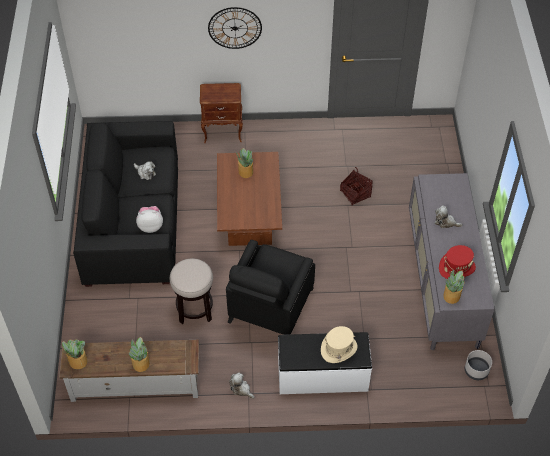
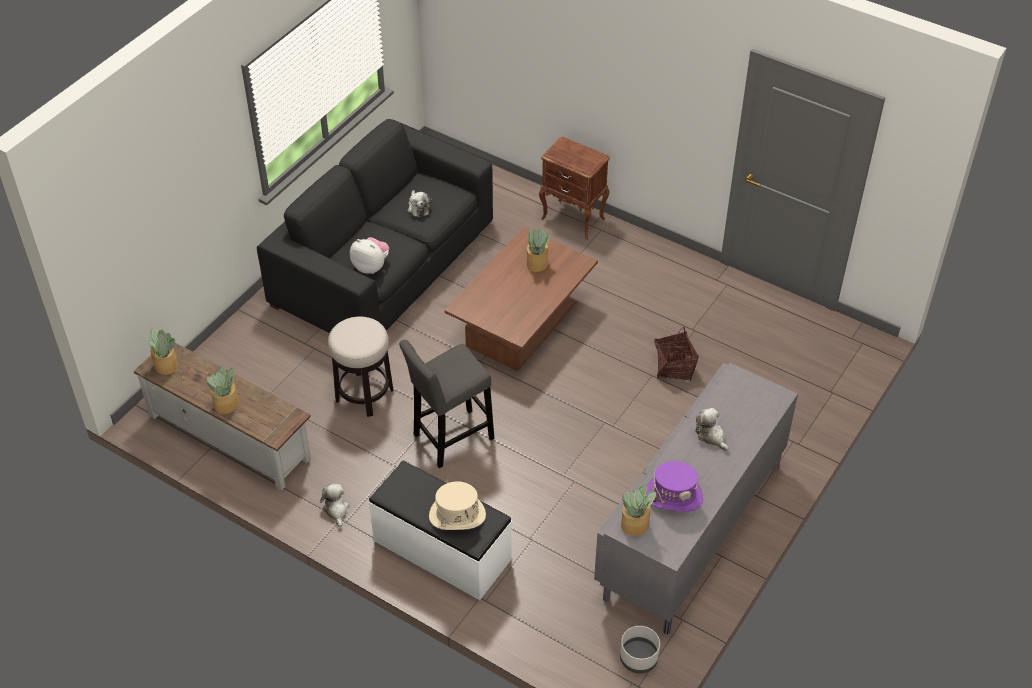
camera: 35 degrees right, 5 degrees down
wall clock [208,7,262,49] -> none
black armchair [226,240,315,335] -> grey stool [399,340,494,468]
red hat [439,245,476,279] -> purple hat [646,461,703,512]

